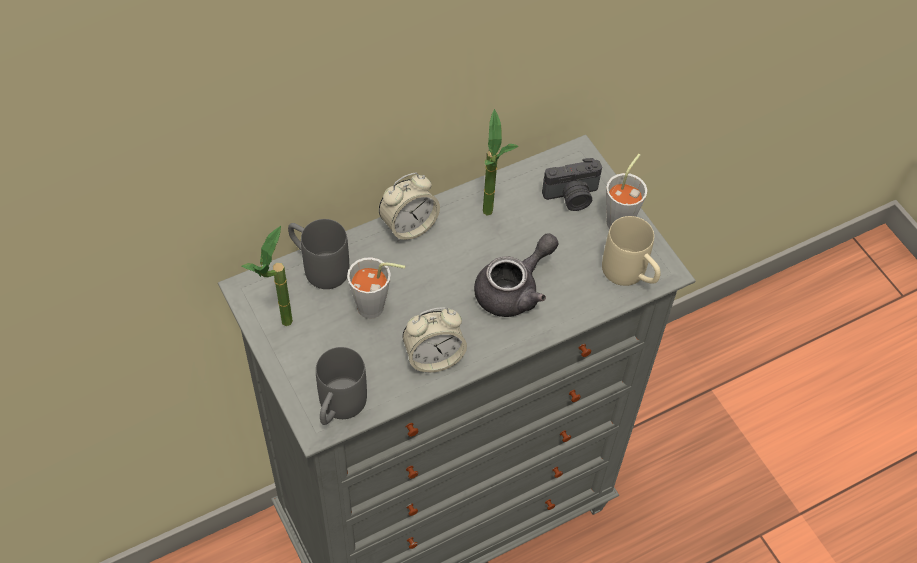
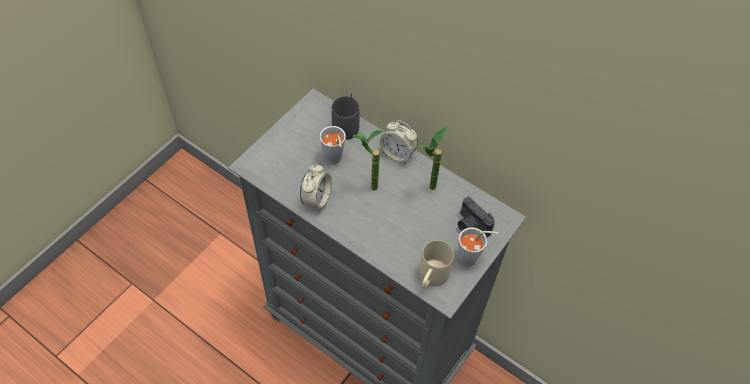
camera: 65 degrees right, 0 degrees up
potted plant [242,226,293,326] -> potted plant moved to [352,130,383,191]
grey mug [316,347,367,425] -> none
alarm clock [402,307,467,373] -> alarm clock turned 120 degrees counterclockwise [300,164,332,211]
grey teapot [474,233,558,317] -> none

